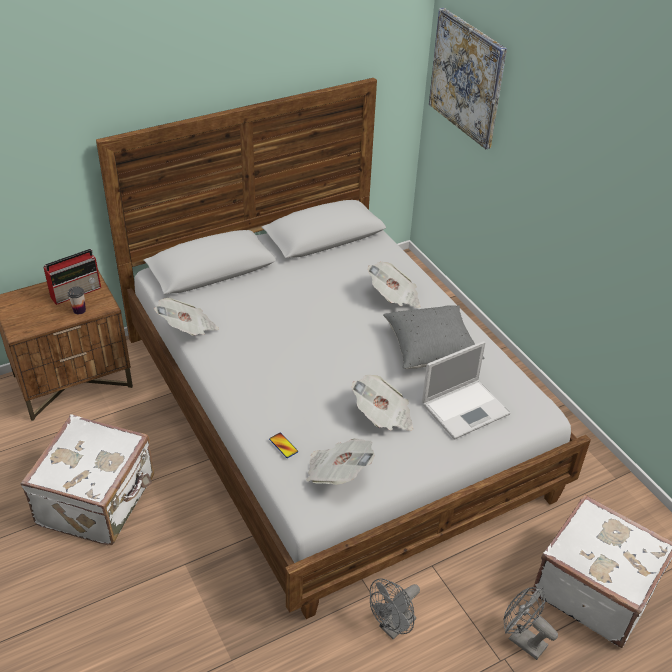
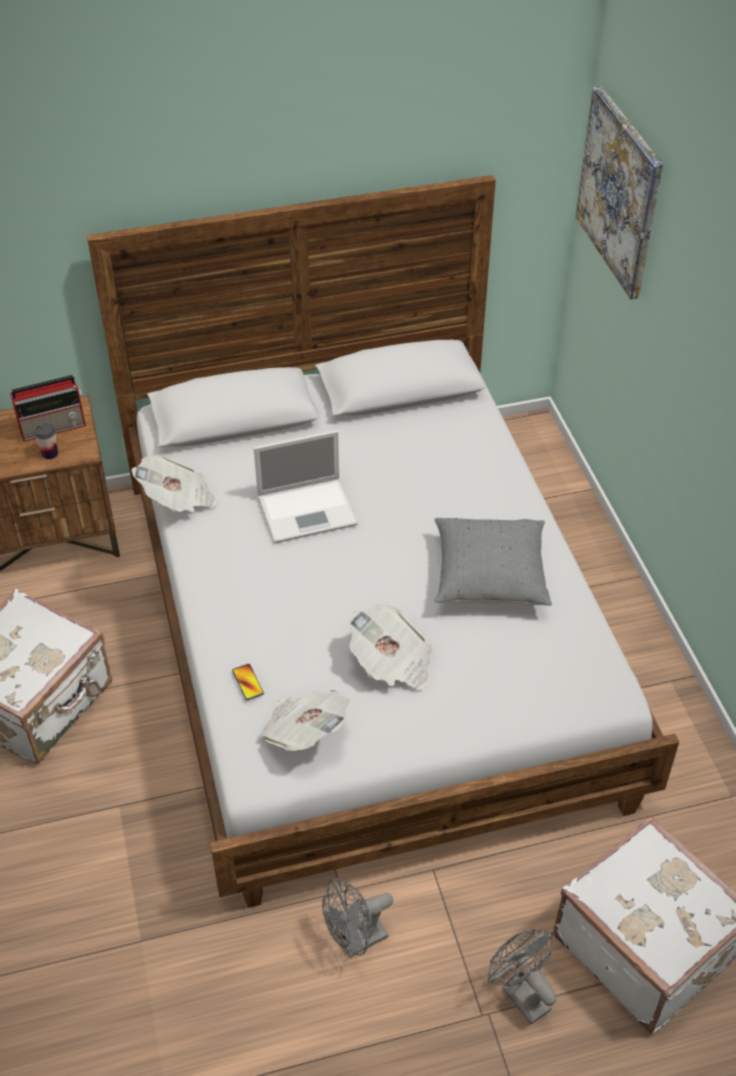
camera: 15 degrees right, 5 degrees up
newspaper [368,262,421,308] -> none
laptop [422,341,511,440] -> laptop moved to [253,430,358,543]

